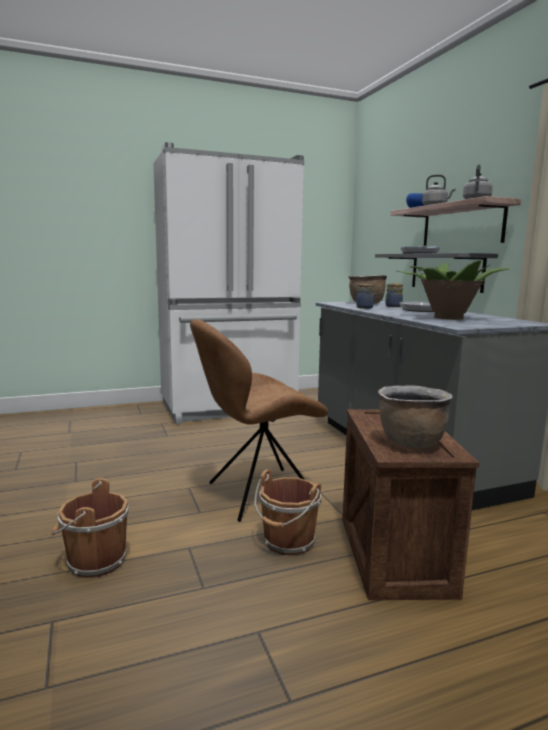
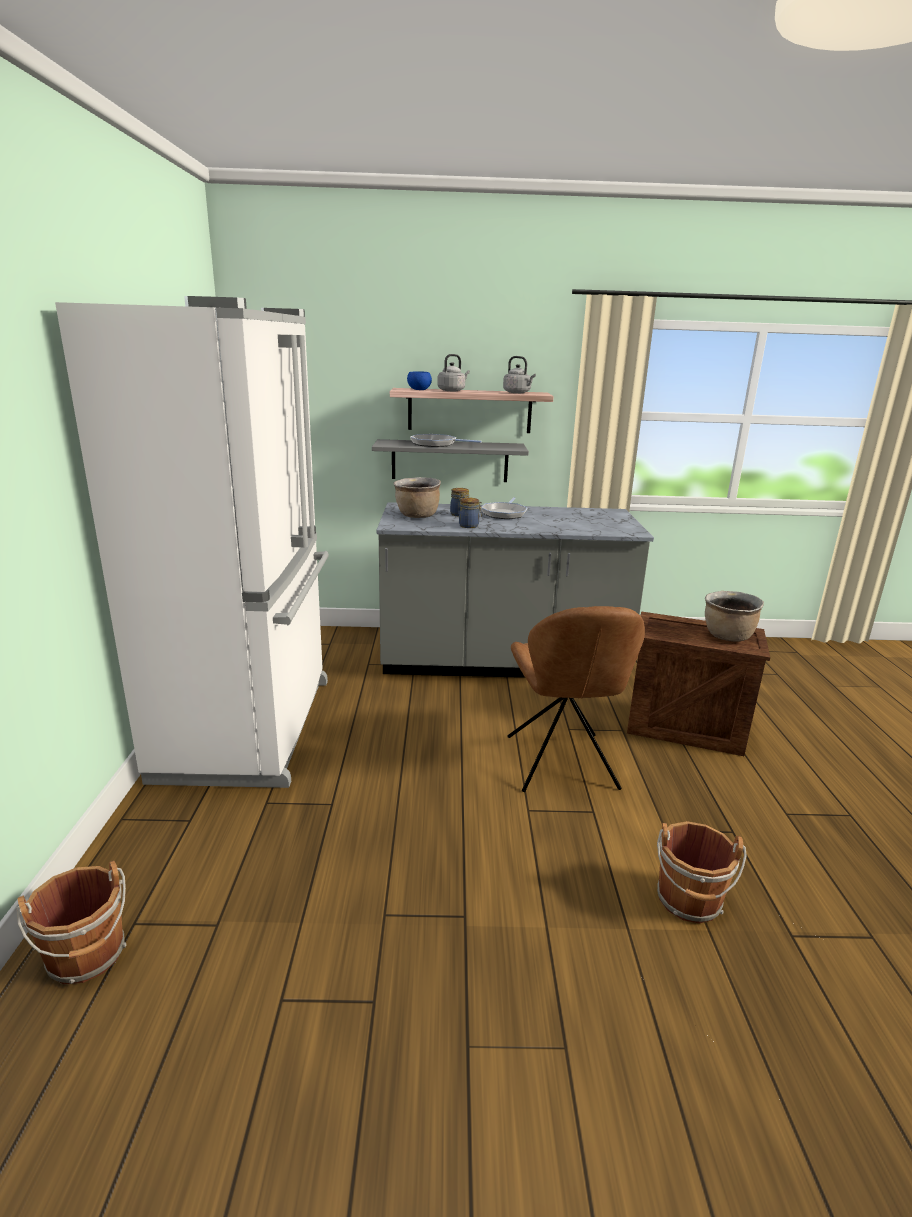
camera: 70 degrees left, 10 degrees up
brown bucket [254,469,321,555] -> brown bucket moved to [16,861,126,985]
potted plant [397,260,510,320] -> none

